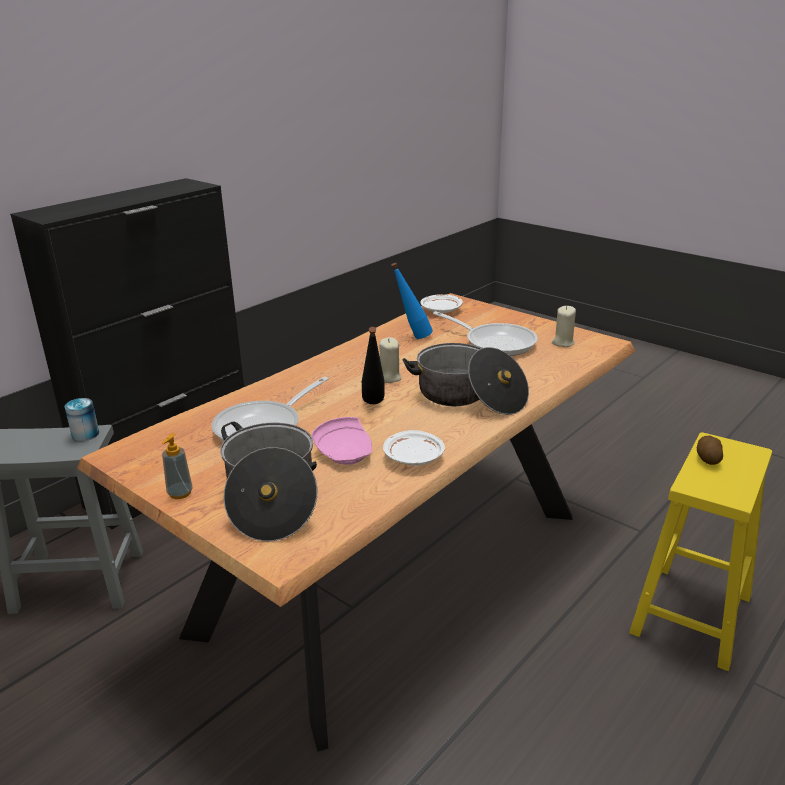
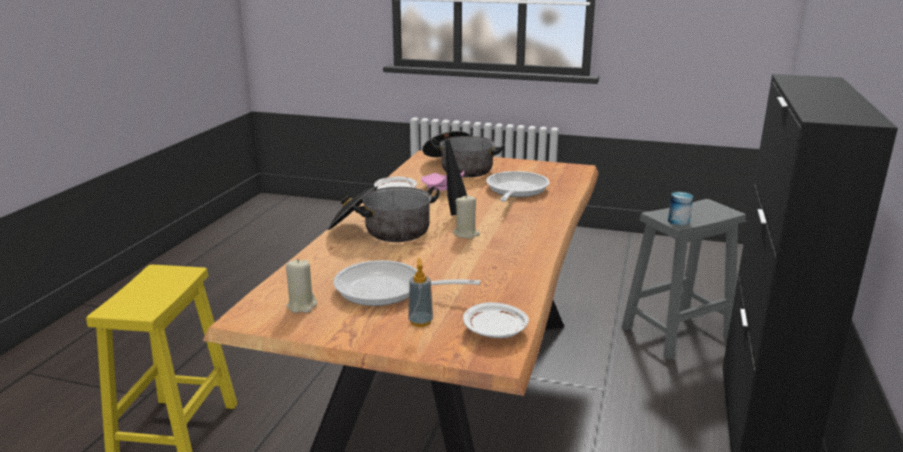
camera: 155 degrees right, 5 degrees down
soap dispenser [162,433,193,499] -> soap dispenser moved to [408,258,433,327]
blue bottle [391,263,433,339] -> none
potato [697,436,723,465] -> none

